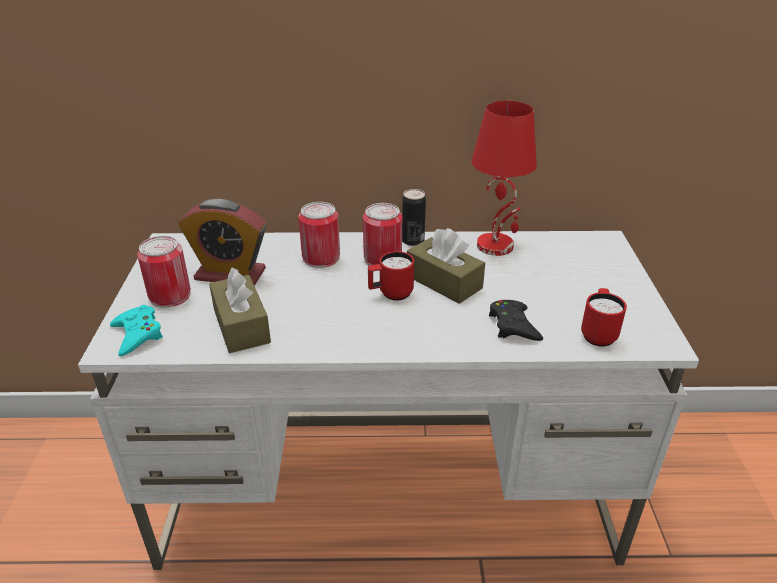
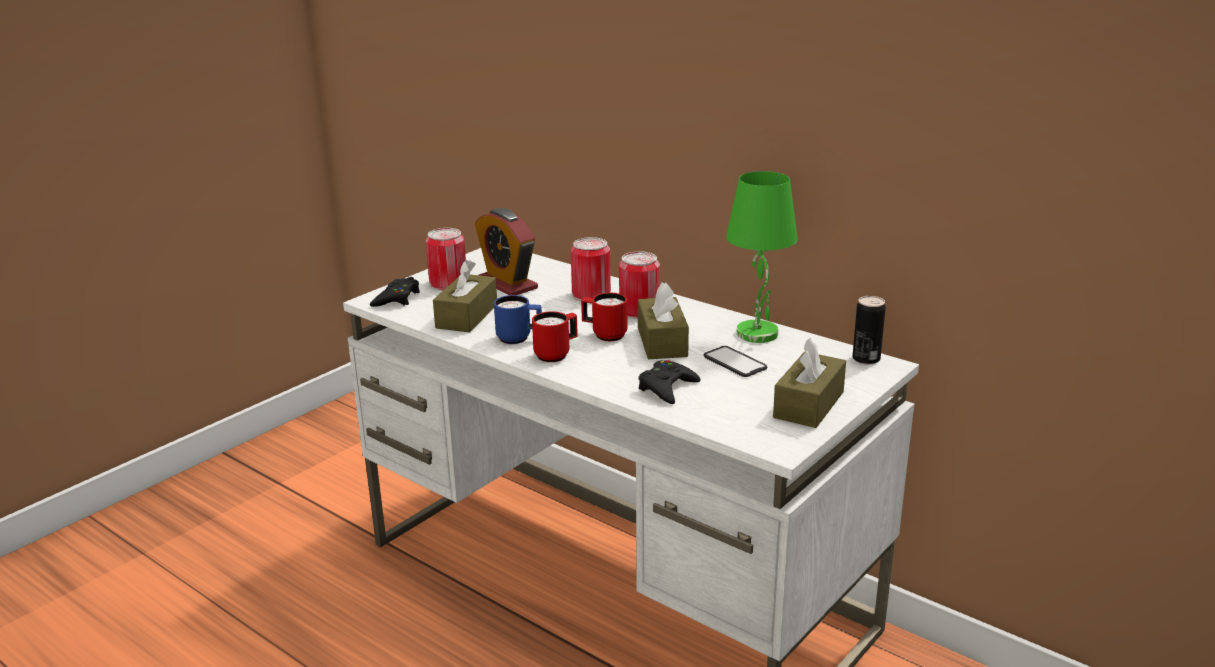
camera: 40 degrees right, 10 degrees down
turquoise game controller [110,305,163,356] -> black game controller [370,277,420,307]
can [402,189,426,246] -> can moved to [852,296,886,364]
red table lamp [471,101,537,256] -> green table lamp [726,171,798,343]
red mug [581,288,627,347] -> red mug moved to [532,311,578,362]
none -> blue mug [494,295,542,344]
none -> phone [704,346,767,377]
none -> brown tissue box [773,338,846,428]

